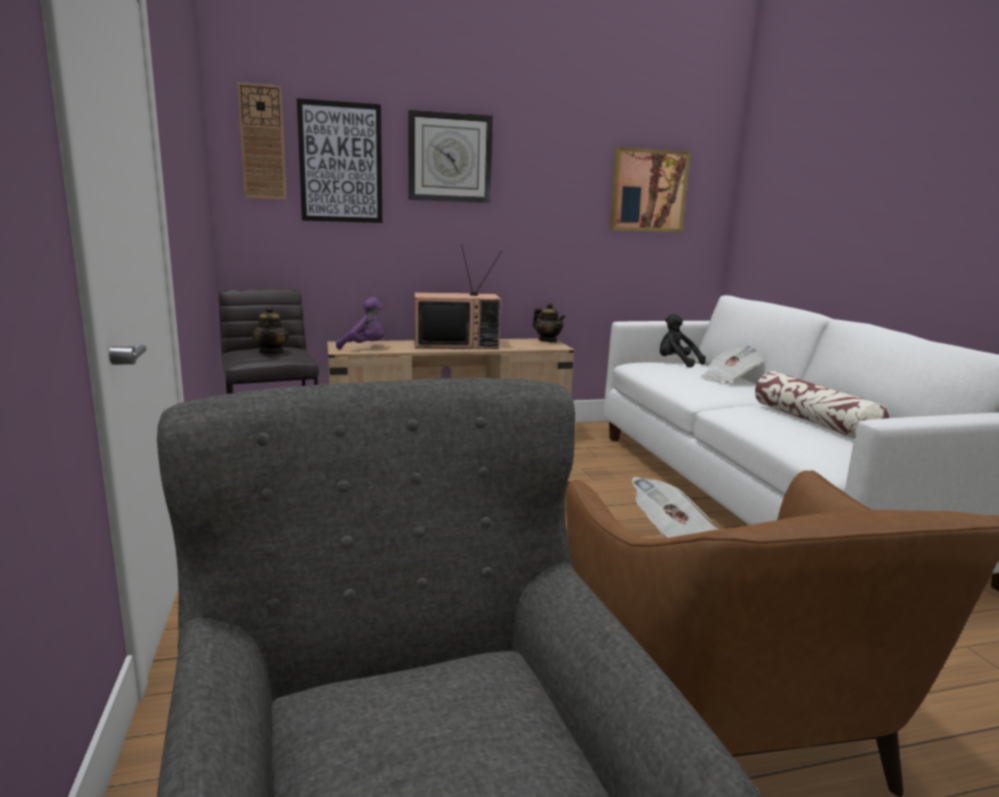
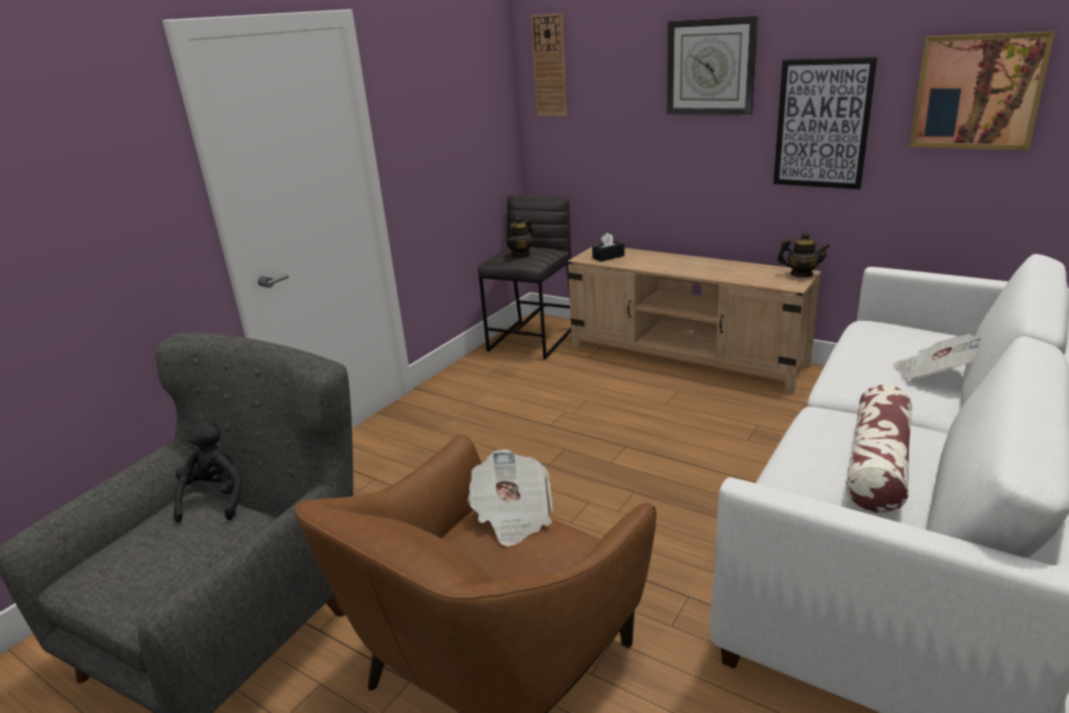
camera: 50 degrees right, 10 degrees up
picture [297,98,382,223] -> picture moved to [773,57,878,189]
purple plush toy [336,297,384,350] -> black tissue box [592,233,625,262]
television [414,245,502,349] -> none
teapot [533,303,566,342] -> teapot turned 75 degrees counterclockwise [777,232,830,277]
black plush toy [660,314,706,367] -> black plush toy moved to [174,421,242,523]

